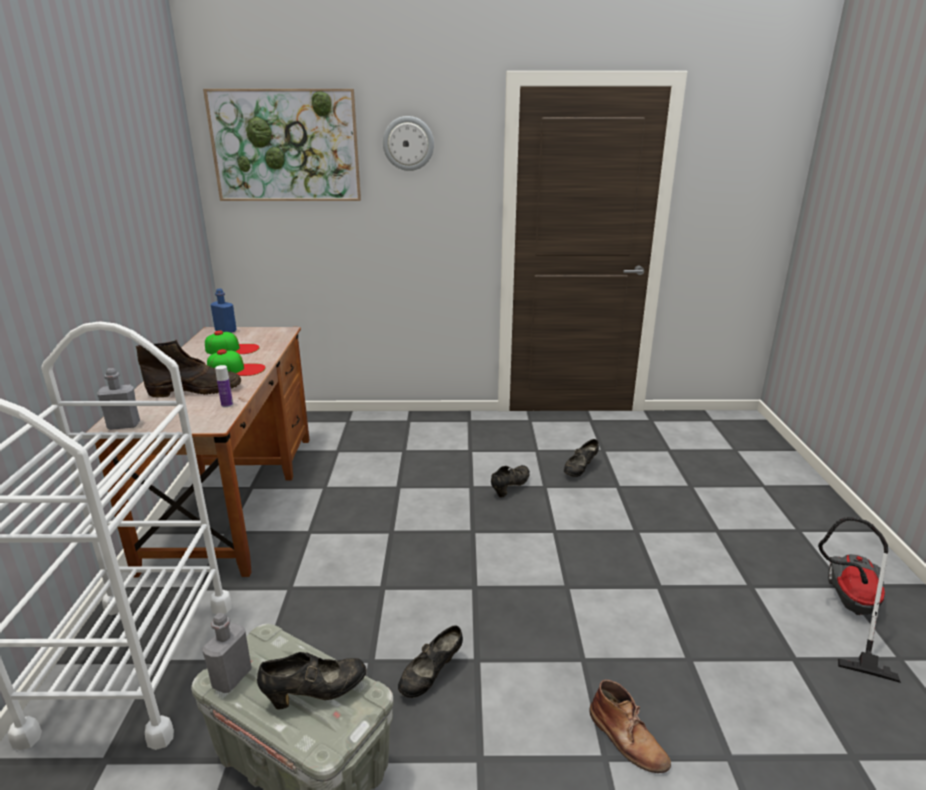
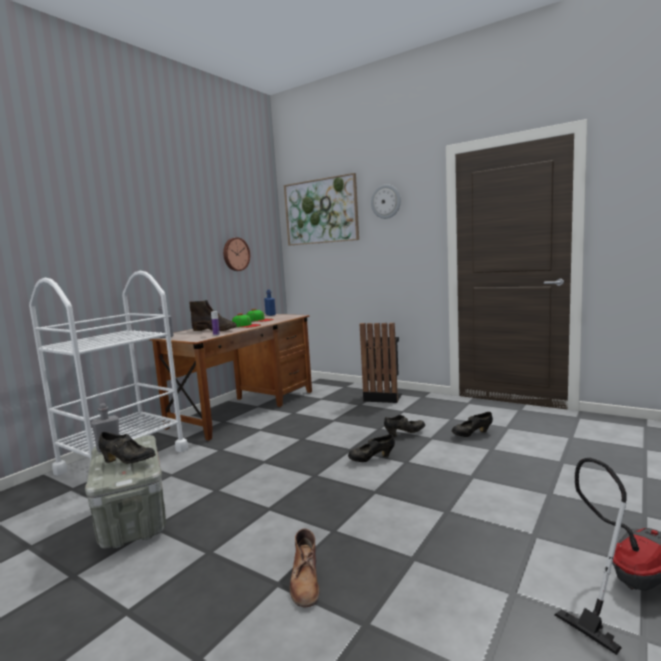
camera: 35 degrees right, 15 degrees down
black shoe [398,625,463,698] -> black shoe moved to [348,434,395,462]
none -> wall clock [223,237,250,271]
none -> black trash can [360,323,402,403]

